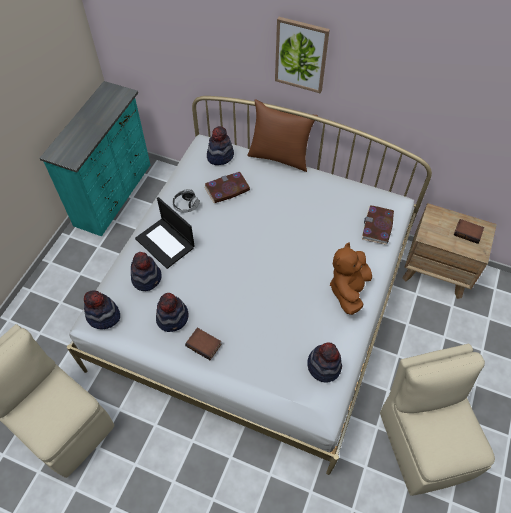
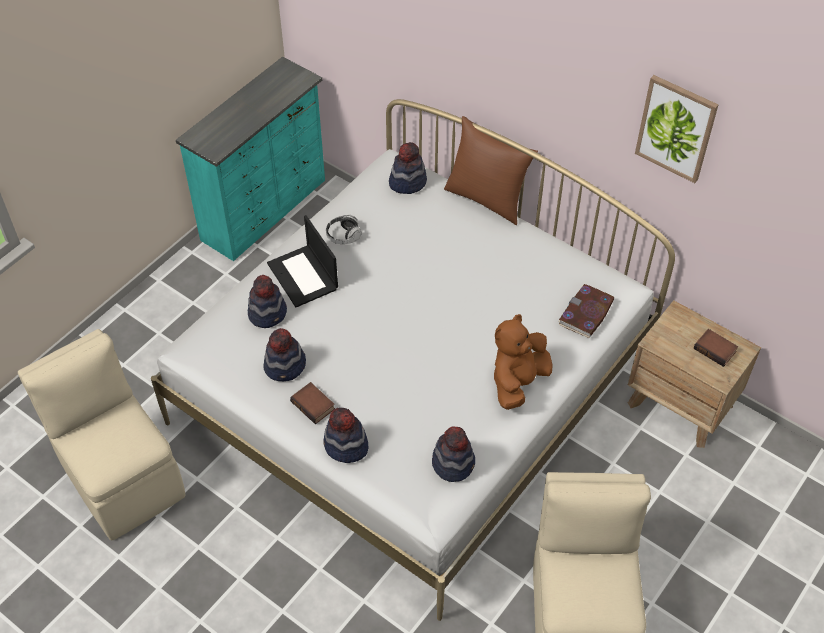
camera: 15 degrees right, 5 degrees down
hat [84,290,120,329] -> hat moved to [324,408,368,463]
book [204,172,250,203] -> none
picture [275,17,330,94] -> picture moved to [635,75,718,183]

